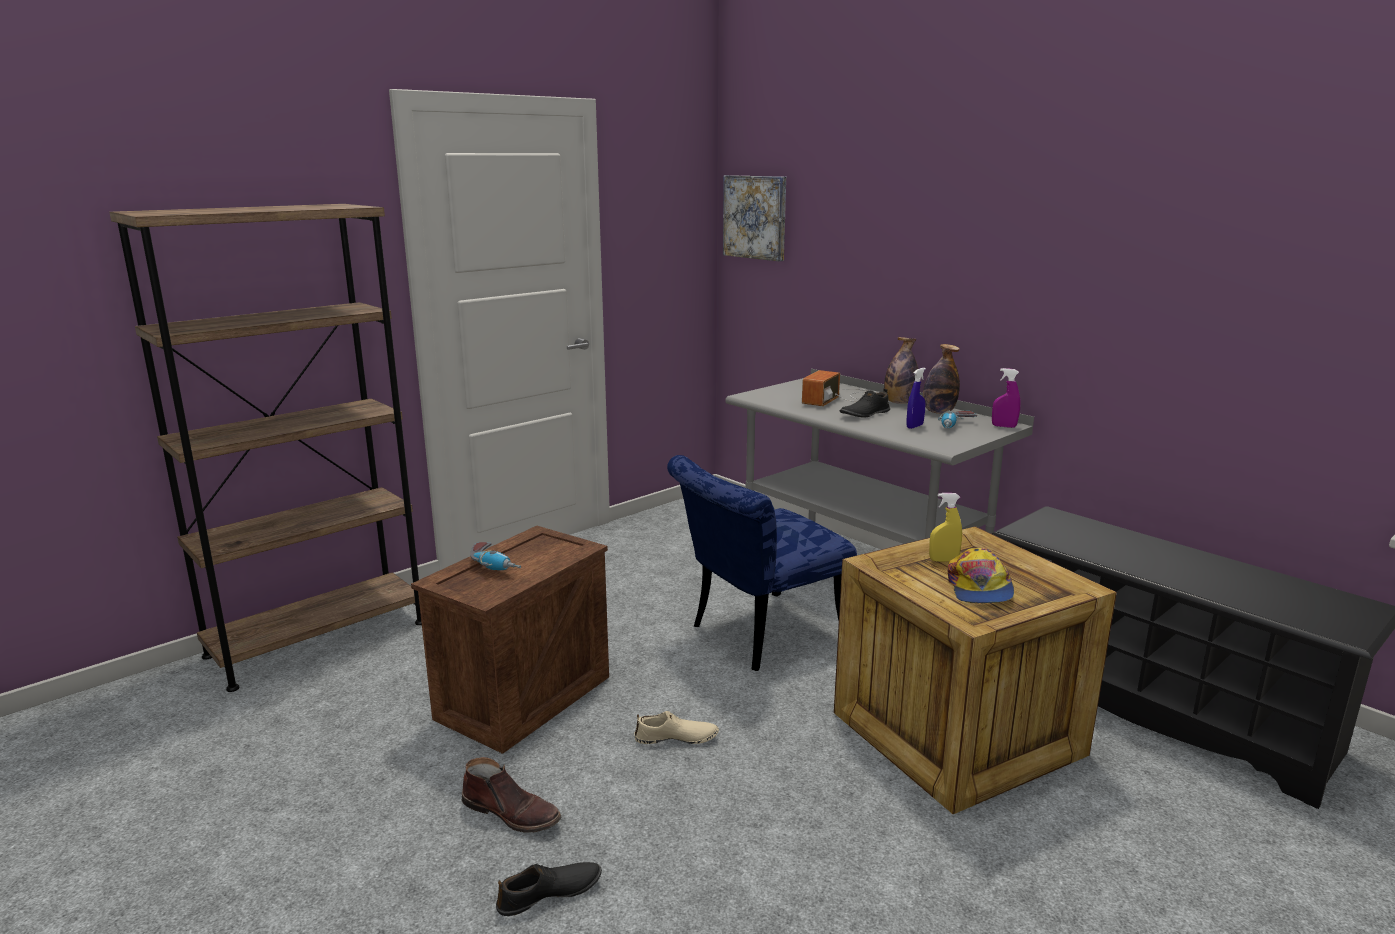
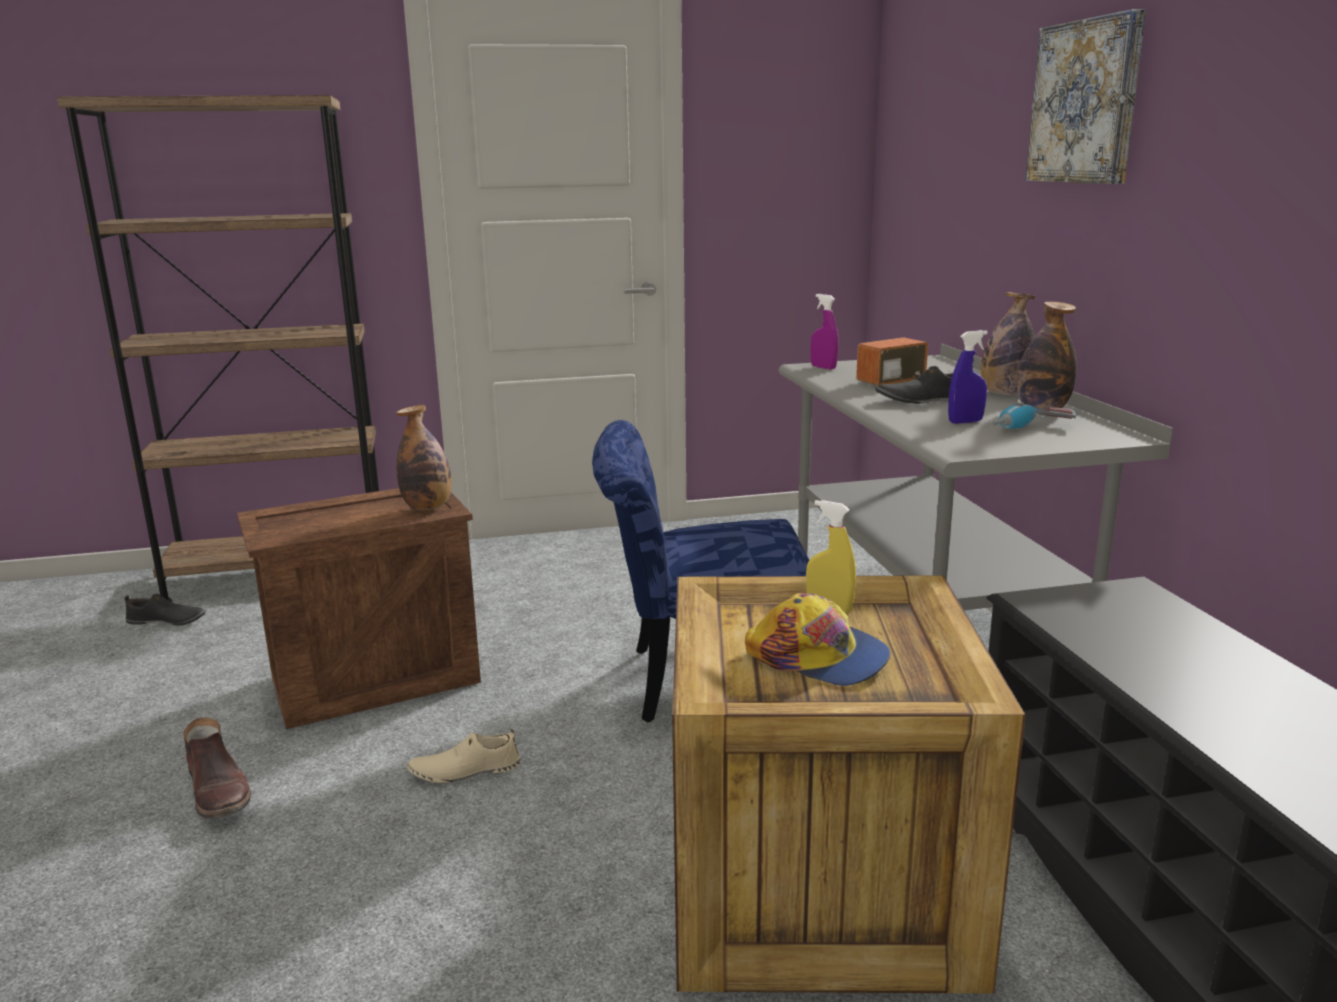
camera: 30 degrees right, 0 degrees up
power drill [470,542,521,570] -> none
black shoe [496,862,602,916] -> black shoe moved to [125,594,205,625]
beige shoe [634,711,719,744] -> beige shoe turned 135 degrees clockwise [407,729,520,783]
picture [723,175,786,261] -> picture moved to [1025,9,1146,184]
cap [948,548,1014,603] -> cap turned 90 degrees counterclockwise [745,593,890,686]
purple spray bottle [992,368,1020,428] -> purple spray bottle moved to [810,294,839,370]
none -> bottle [396,405,452,510]

